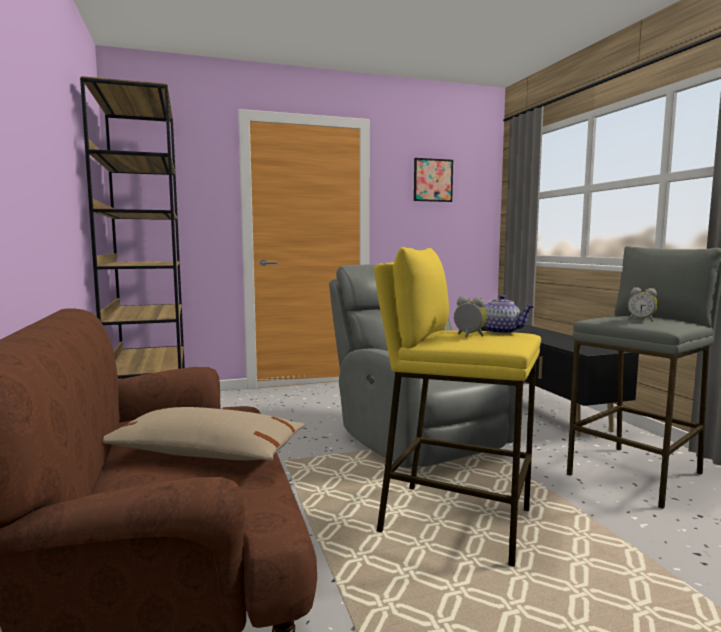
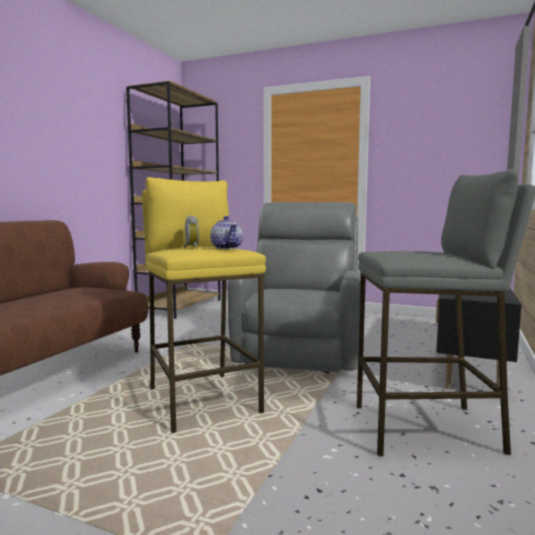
camera: 40 degrees right, 0 degrees up
beige pillow [103,407,306,461] -> none
picture [414,158,453,202] -> none
alarm clock [628,288,658,322] -> none

